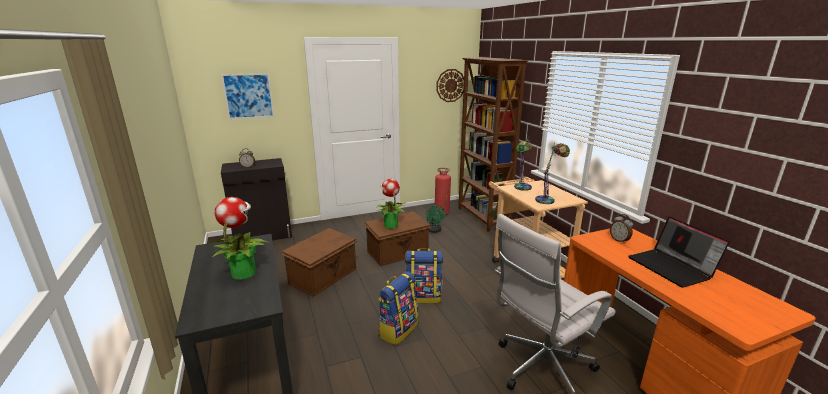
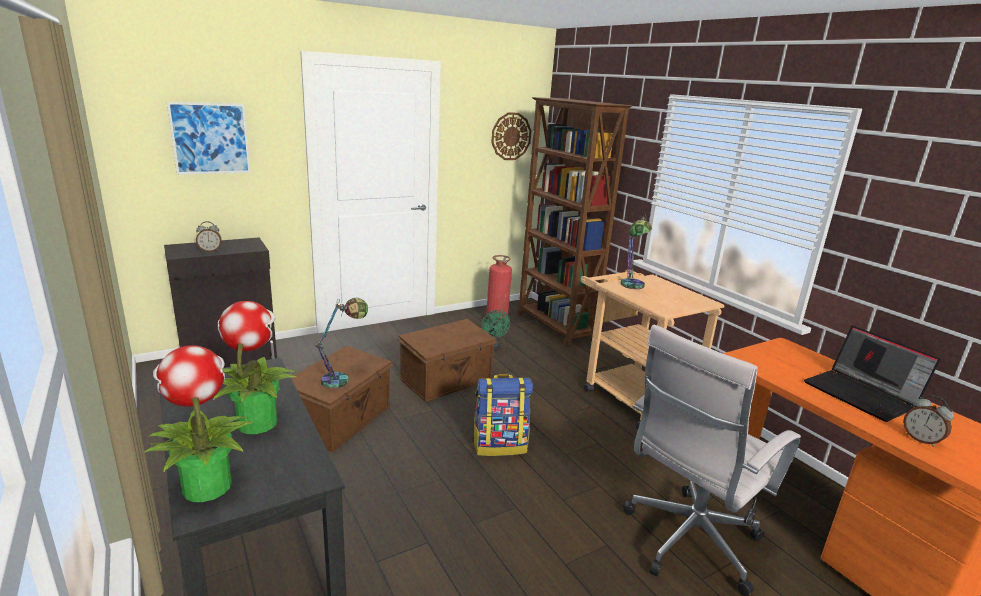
camera: 10 degrees left, 0 degrees up
potted plant [377,179,405,229] -> potted plant moved to [144,345,253,502]
backpack [378,272,418,345] -> none
table lamp [535,143,570,204] -> table lamp moved to [314,298,368,388]
alarm clock [610,214,633,244] -> alarm clock moved to [903,396,954,447]

